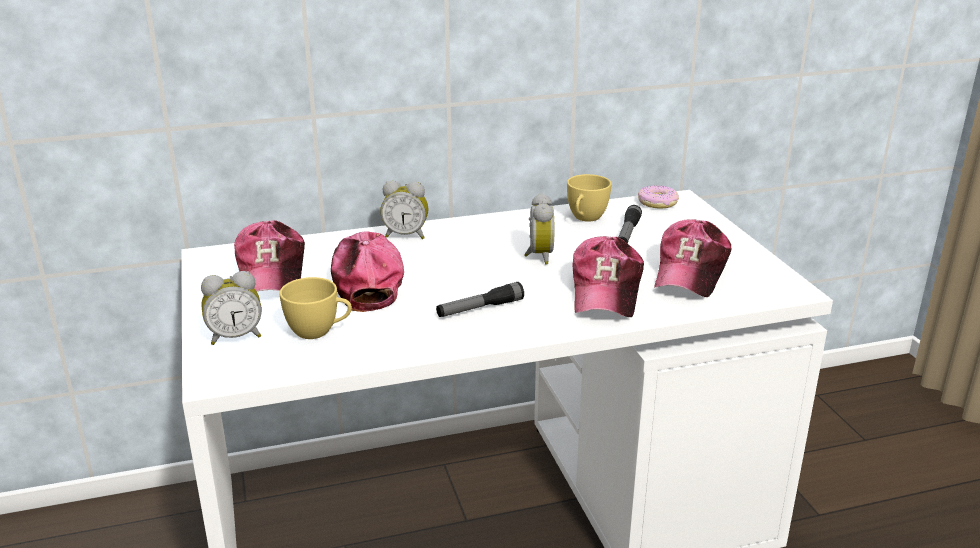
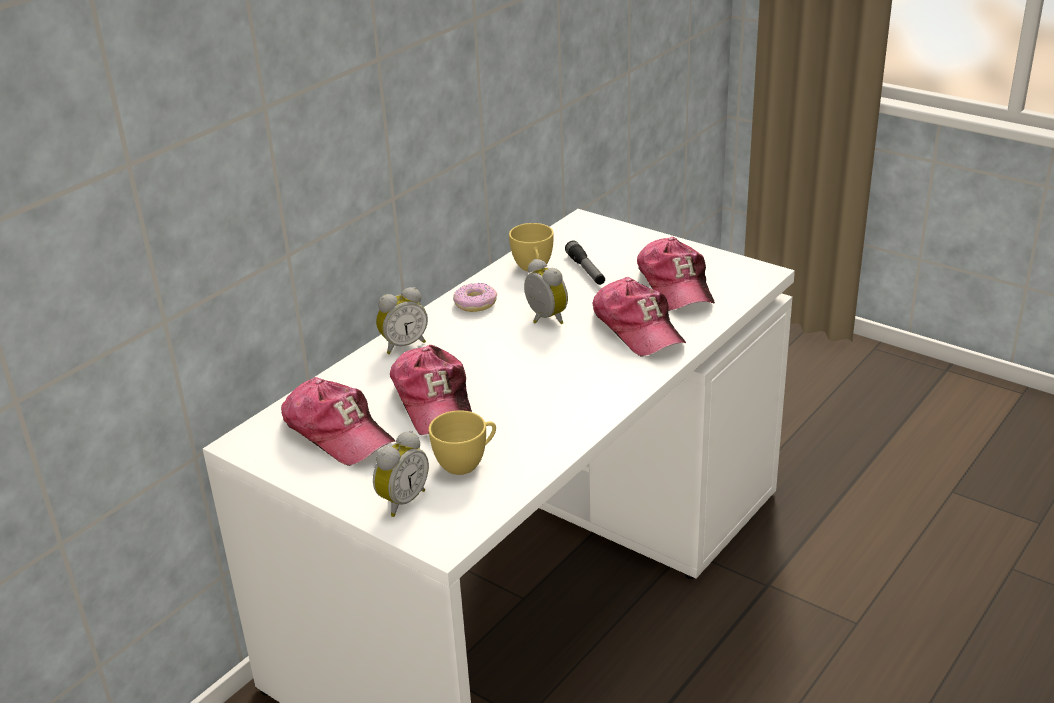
camera: 35 degrees left, 5 degrees up
cap [331,232,404,312] -> cap turned 150 degrees counterclockwise [390,345,472,435]
flashlight [436,282,524,317] -> none
donut [638,185,679,208] -> donut moved to [453,283,497,312]

